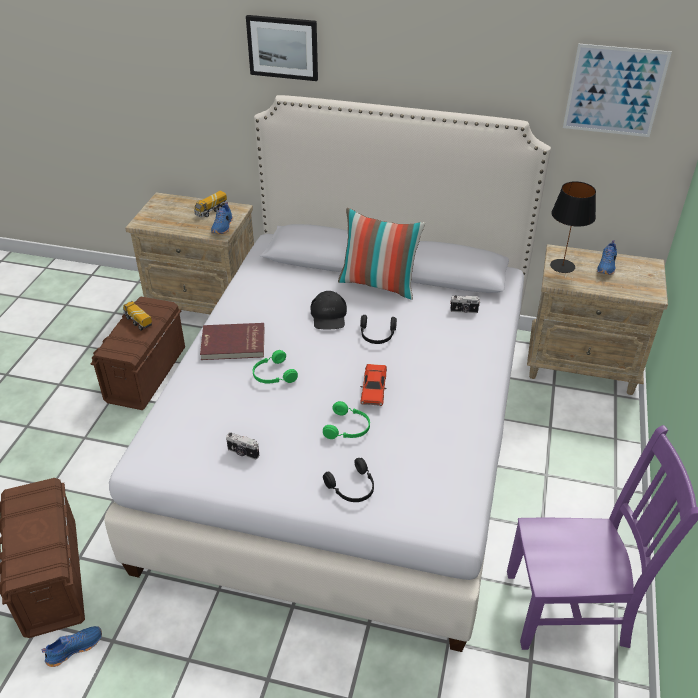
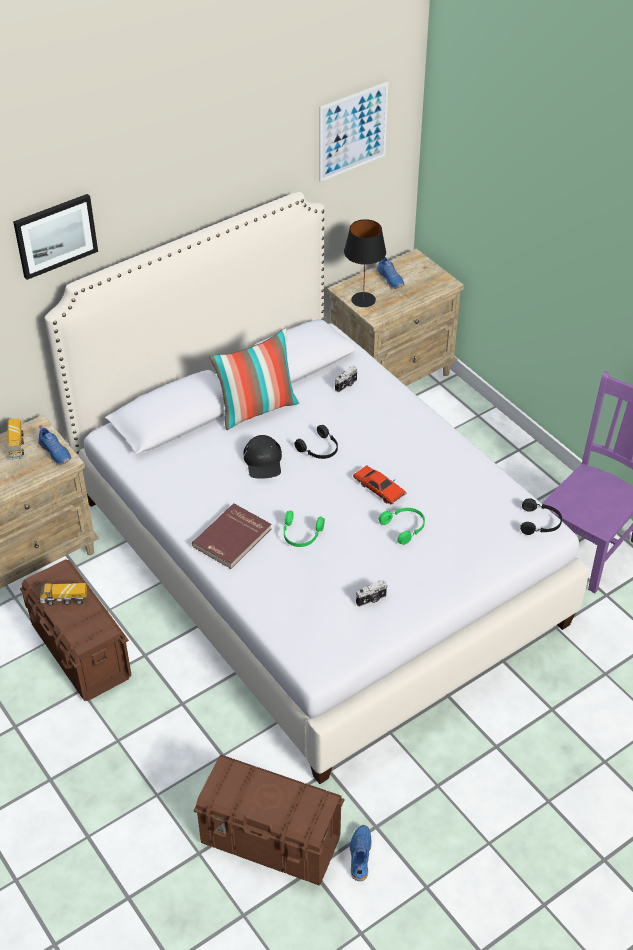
camera: 50 degrees left, 5 degrees up
black cap [310,291,347,330] -> black cap turned 45 degrees clockwise [243,435,282,479]
black headphones [323,458,374,502] -> black headphones moved to [520,498,562,535]

